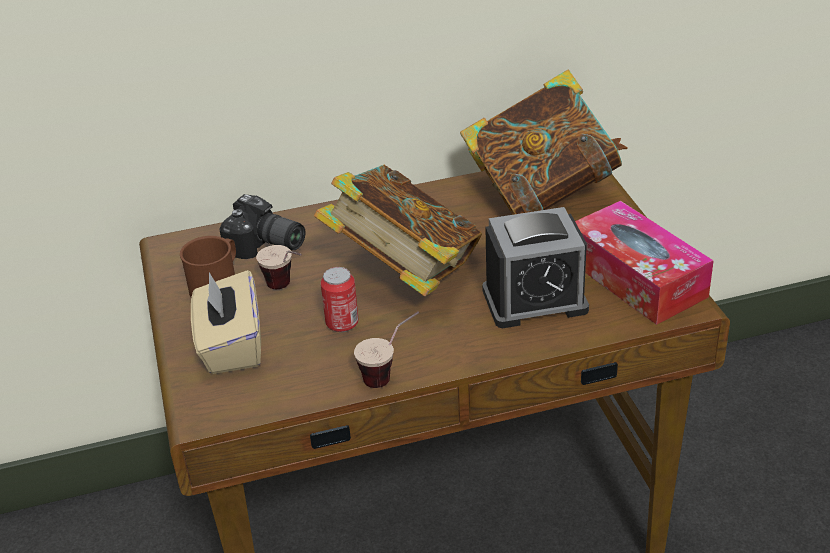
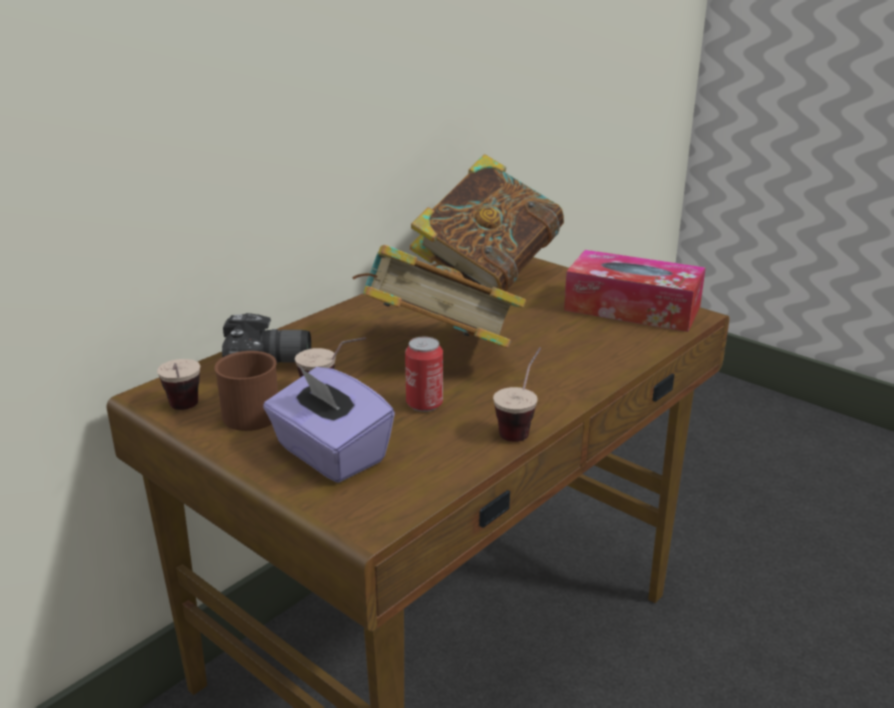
camera: 35 degrees left, 10 degrees down
beige tissue box [191,270,261,374] -> purple tissue box [263,366,395,483]
alarm clock [482,207,589,328] -> none
none -> cup [157,359,200,410]

